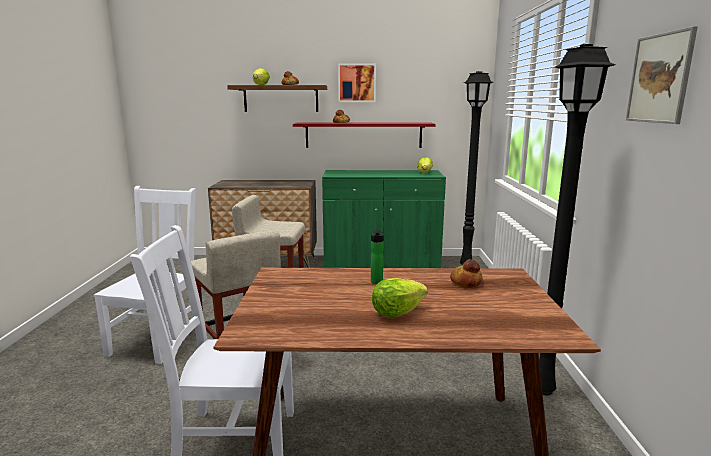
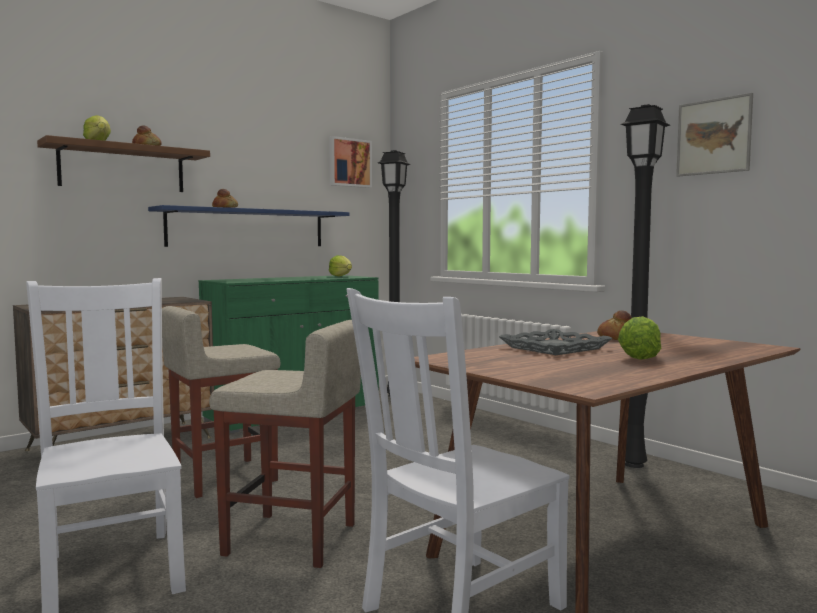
camera: 40 degrees left, 10 degrees down
red shelf [293,123,436,148] -> blue shelf [148,205,350,247]
picture [338,63,376,102] -> picture moved to [329,136,372,188]
bottle [371,230,384,284] -> grey tray [499,329,613,355]

